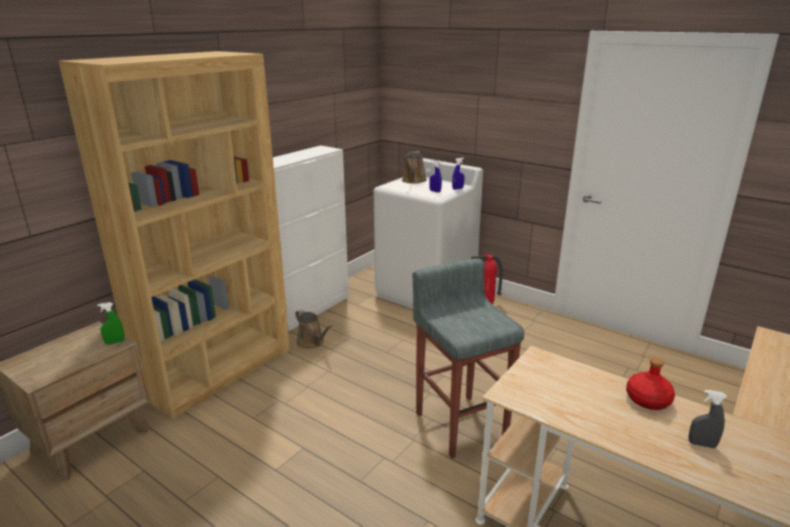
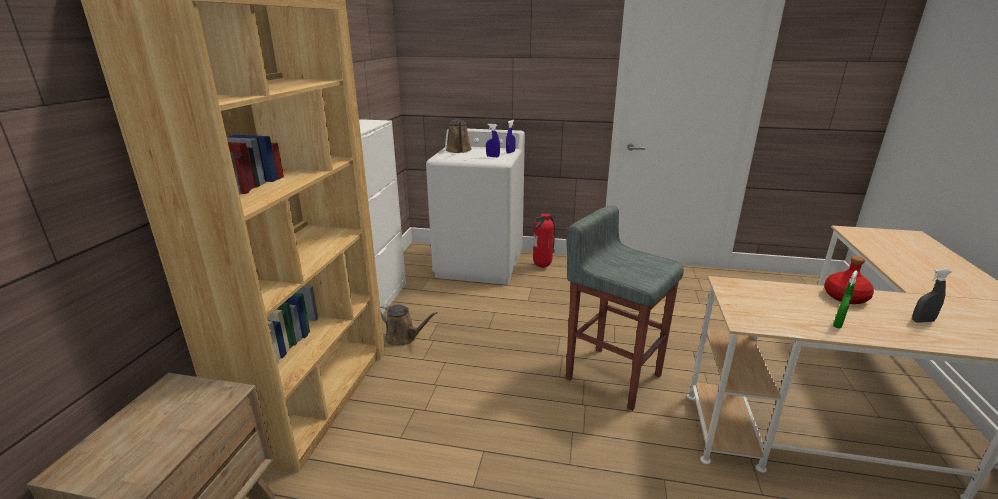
camera: 25 degrees left, 0 degrees up
green spray bottle [97,302,124,344] -> green spray bottle moved to [833,270,858,328]

